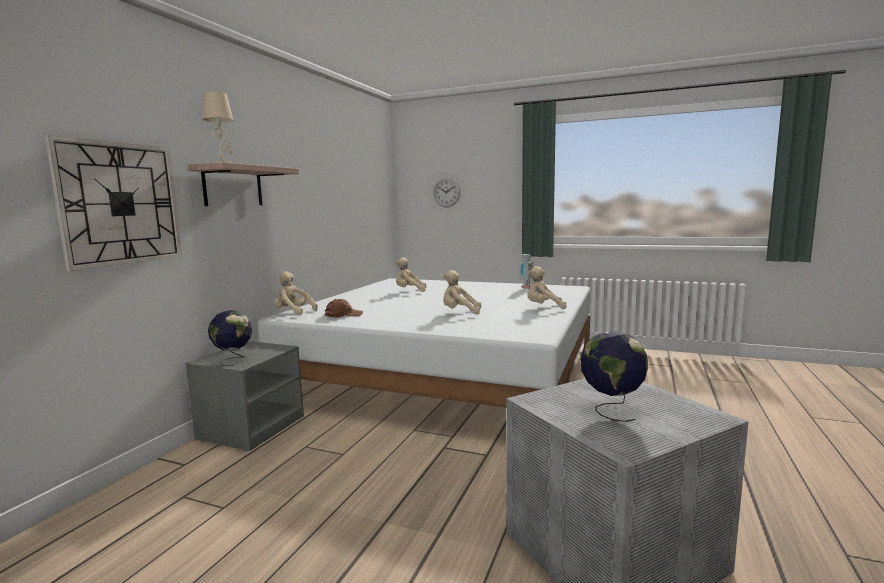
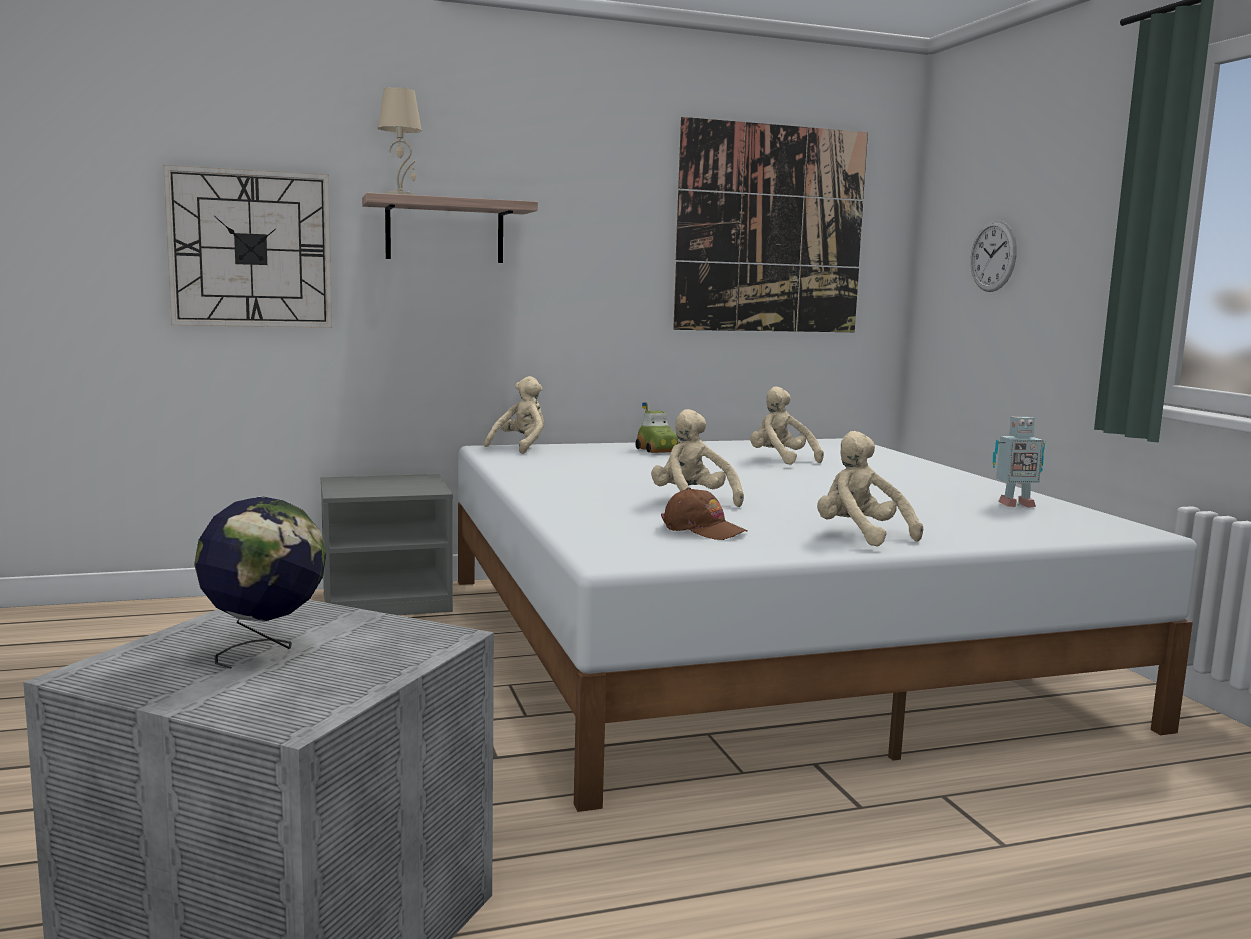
camera: 50 degrees right, 0 degrees up
globe [208,310,252,366] -> none
beige plush toy [274,271,318,315] -> beige plush toy turned 45 degrees clockwise [484,376,544,454]
brown cap [325,299,363,318] -> brown cap moved to [661,487,748,540]
none -> toy car [635,402,681,453]
none -> picture [673,117,868,332]

